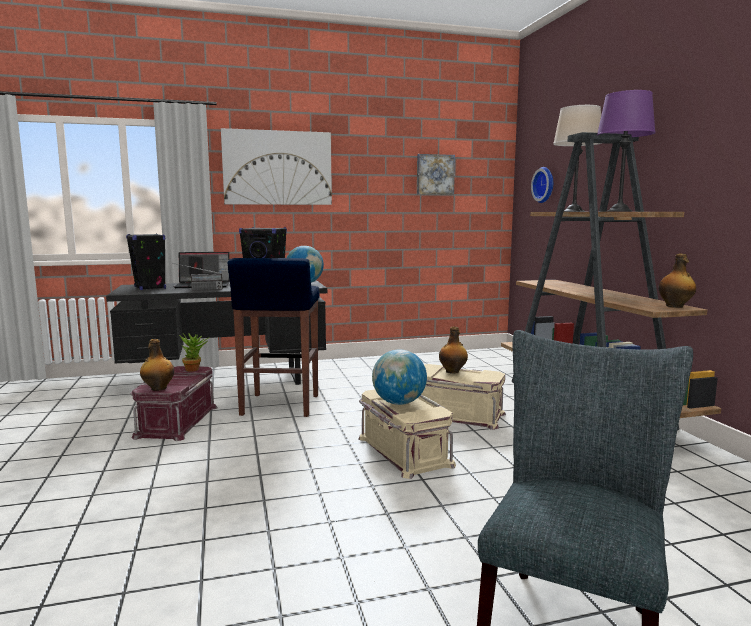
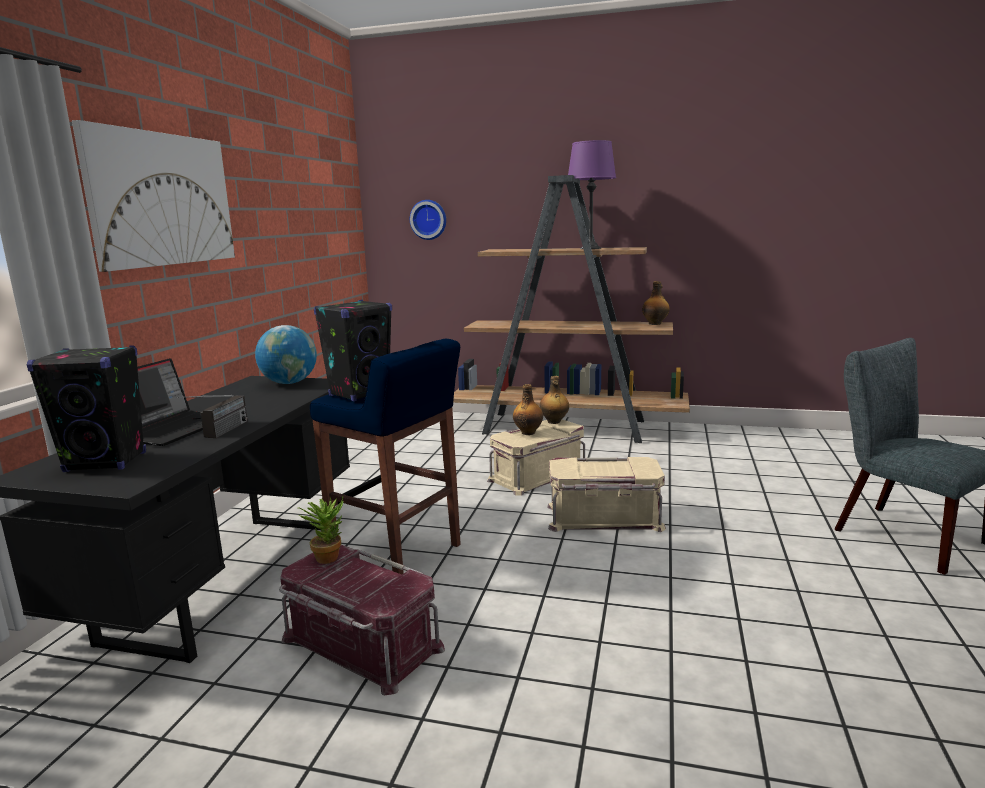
camera: 60 degrees left, 5 degrees up
bottle [140,339,174,391] -> bottle moved to [540,376,569,424]
globe [372,350,427,405] -> none
picture [417,154,455,195] -> none
beige table lamp [553,105,602,212] -> none

